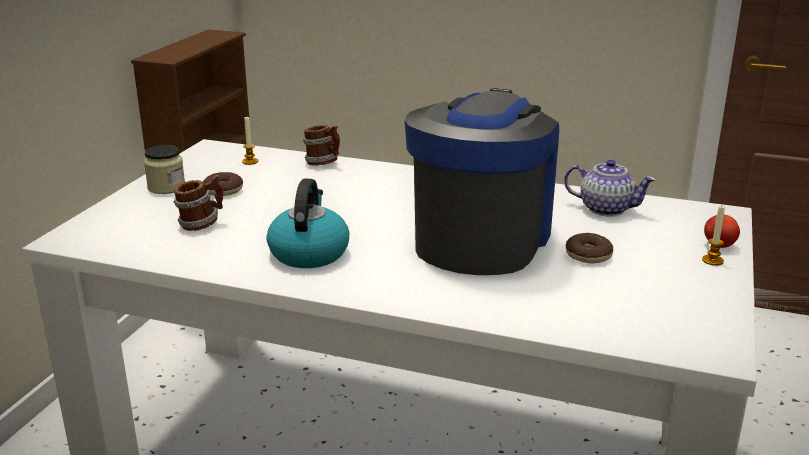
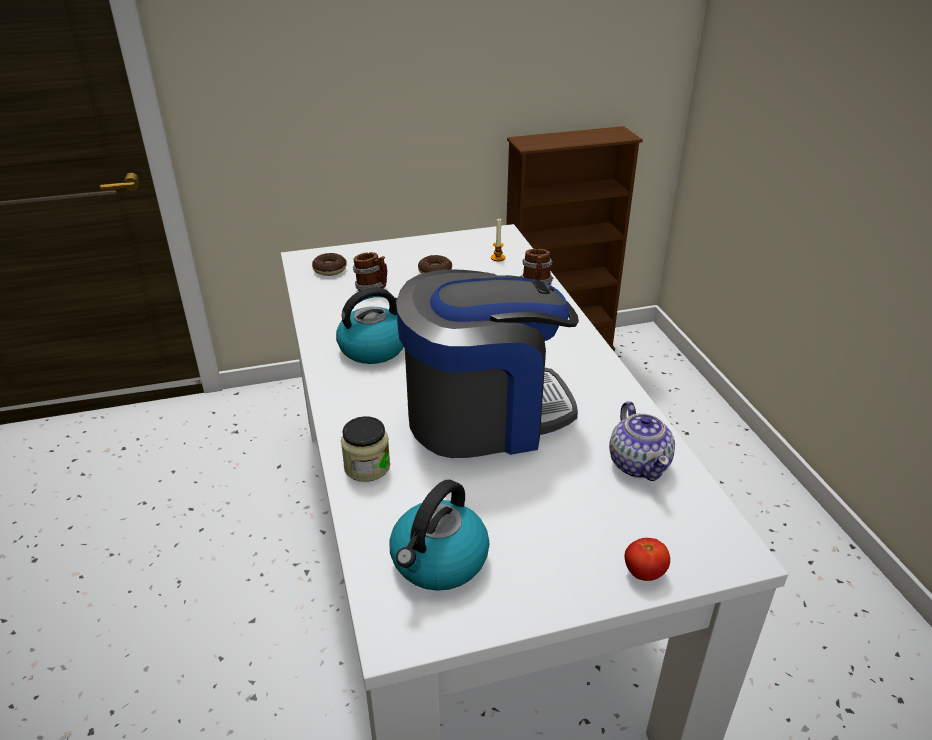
camera: 55 degrees right, 10 degrees up
jar [144,145,185,194] -> jar moved to [341,416,390,482]
donut [566,233,613,264] -> donut moved to [312,253,347,276]
candle [702,206,725,266] -> none
none -> kettle [389,480,489,591]

